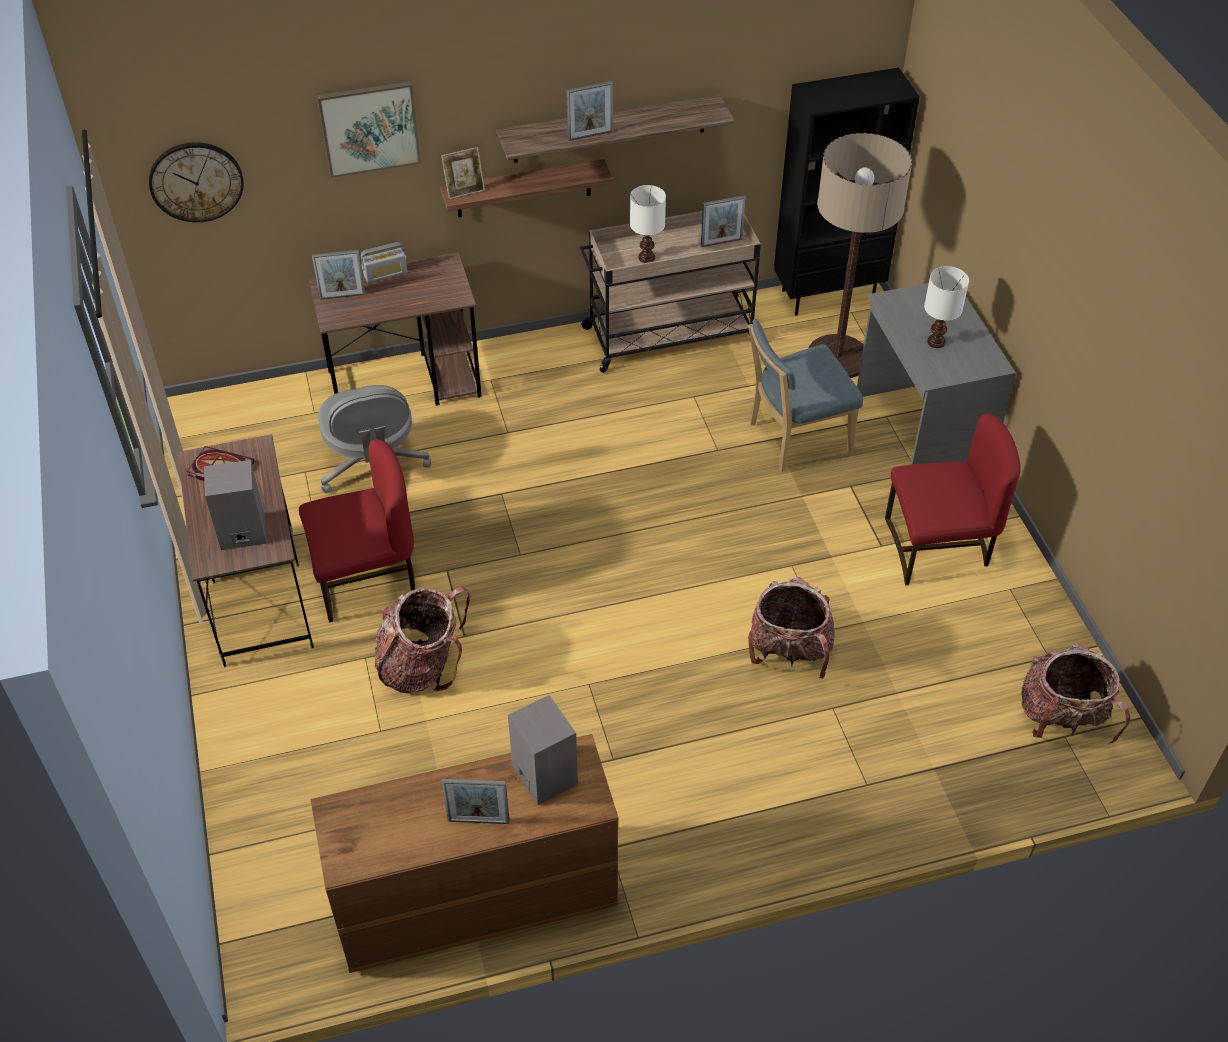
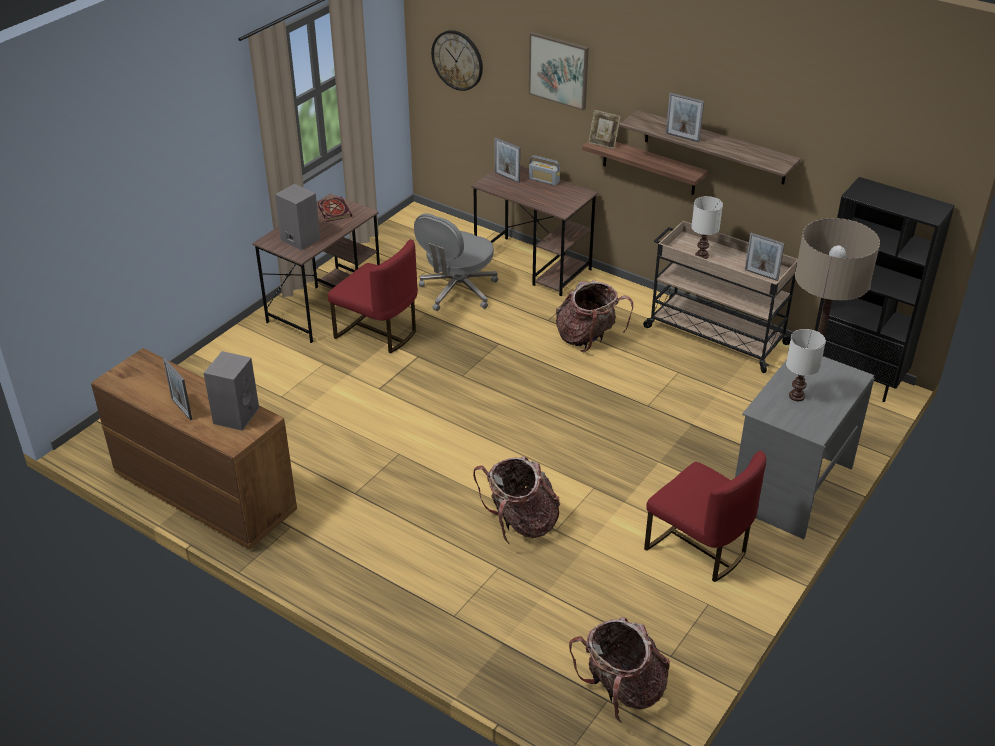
camera: 50 degrees right, 10 degrees down
backpack [375,587,471,693] -> backpack moved to [556,280,633,352]
blue chair [748,319,863,471] -> none

